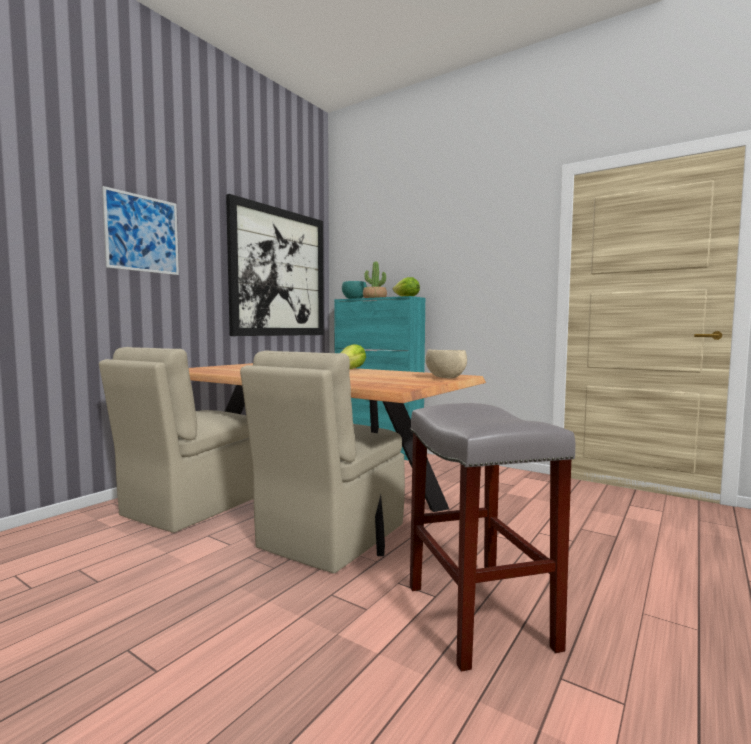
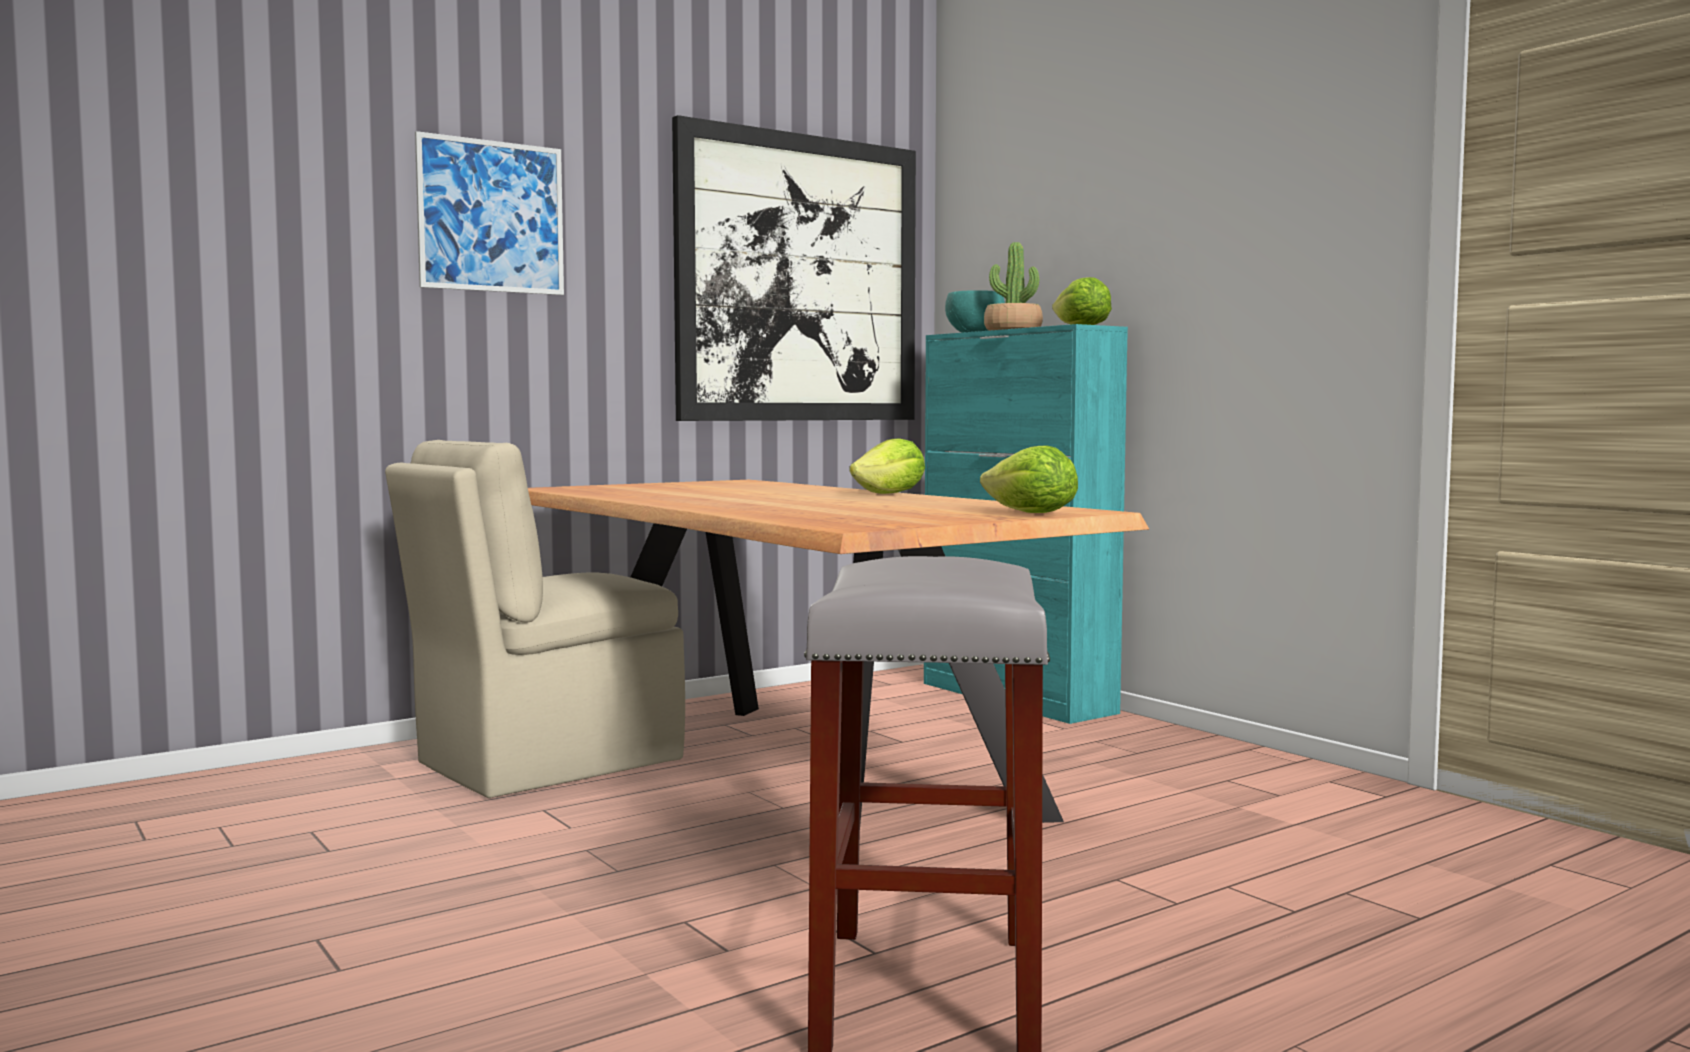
camera: 20 degrees right, 0 degrees up
beige chair [240,350,405,573] -> none
beige bowl [425,349,467,378] -> lettuce [980,445,1078,513]

